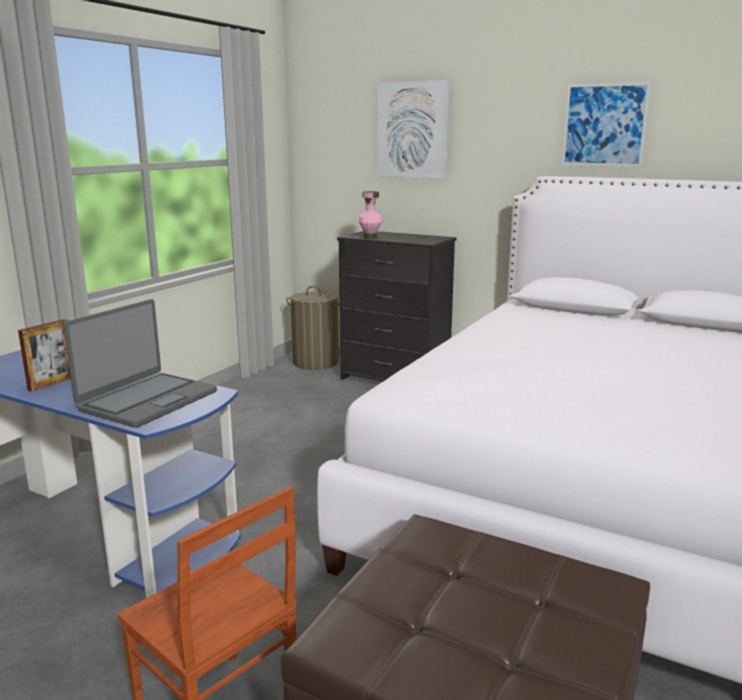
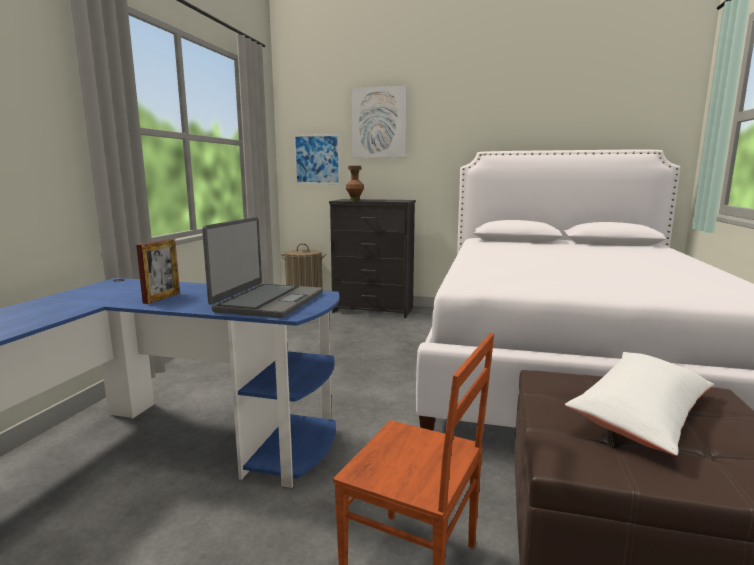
camera: 15 degrees left, 5 degrees down
pink vase [359,191,382,239] -> brown vase [346,166,364,201]
picture [562,82,651,167] -> picture moved to [294,134,341,184]
none -> white pillow [565,352,714,456]

